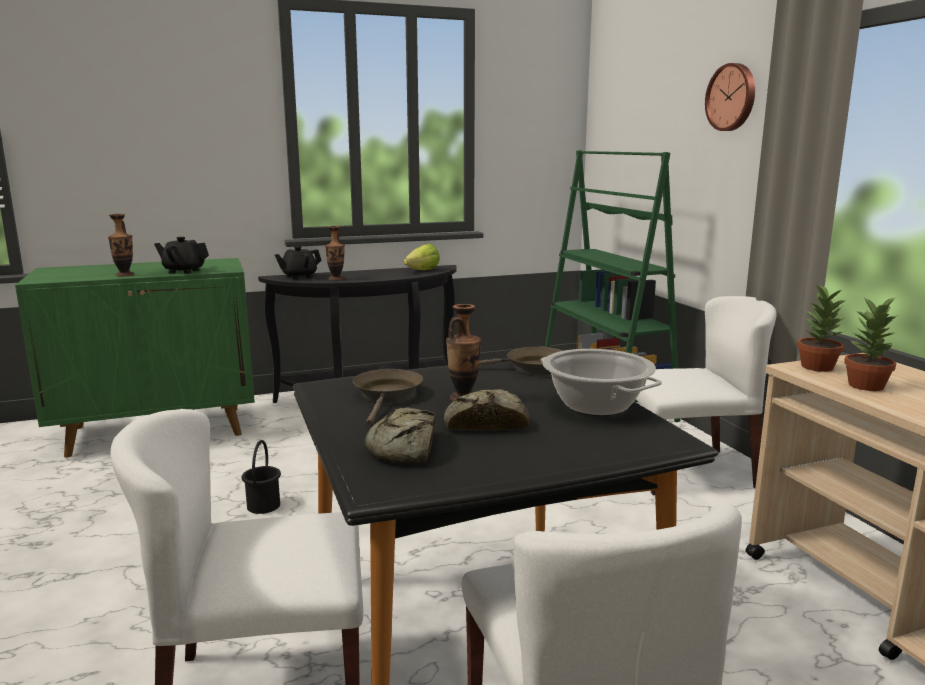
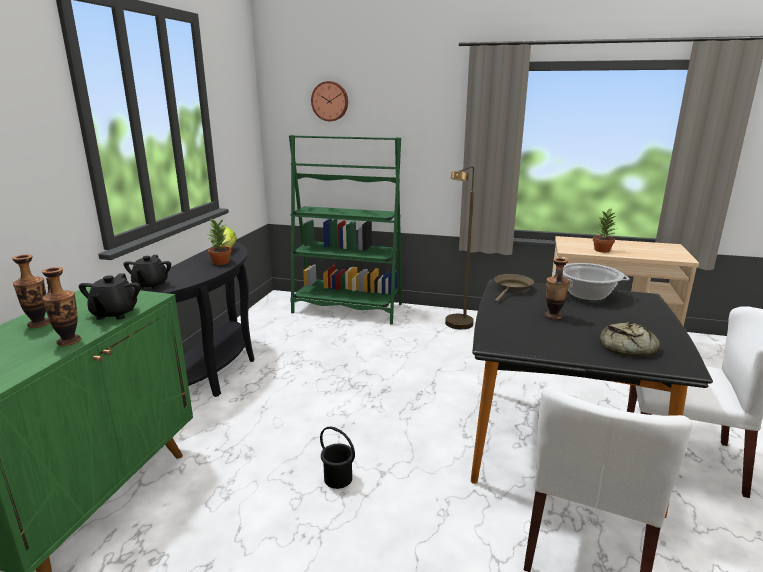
camera: 55 degrees left, 5 degrees up
black teapot [154,237,209,274] -> black teapot turned 45 degrees counterclockwise [79,274,141,320]
vase [325,226,345,280] -> vase moved to [12,255,50,328]
brown frying pan [353,369,423,425] -> none
bread [444,389,530,430] -> none
white chair [636,296,777,495] -> brown floor lamp [445,166,474,329]
wall clock [705,63,755,131] -> wall clock moved to [311,81,348,121]
potted plant [797,284,848,372] -> potted plant moved to [208,219,232,265]

